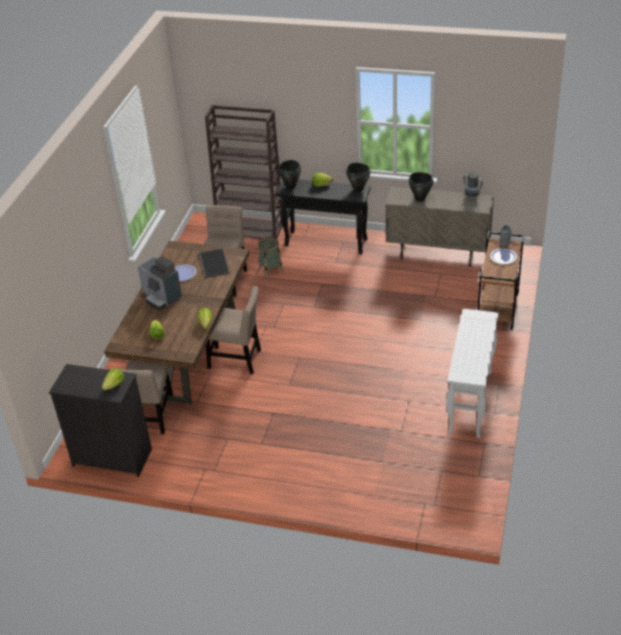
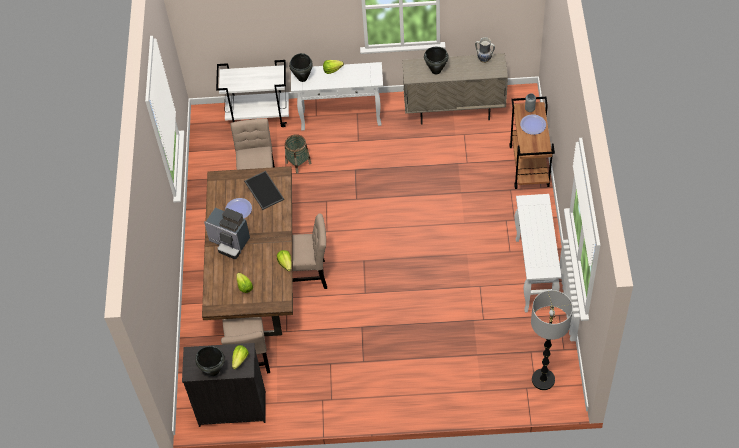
camera: 15 degrees left, 15 degrees up
brown bookcase [205,105,283,239] -> white cart [216,60,289,127]
black console table [276,179,371,254] -> white console table [291,62,383,131]
black cooking pot [346,163,370,192] -> black cooking pot moved to [195,346,225,376]
none -> floor lamp [531,290,573,390]

